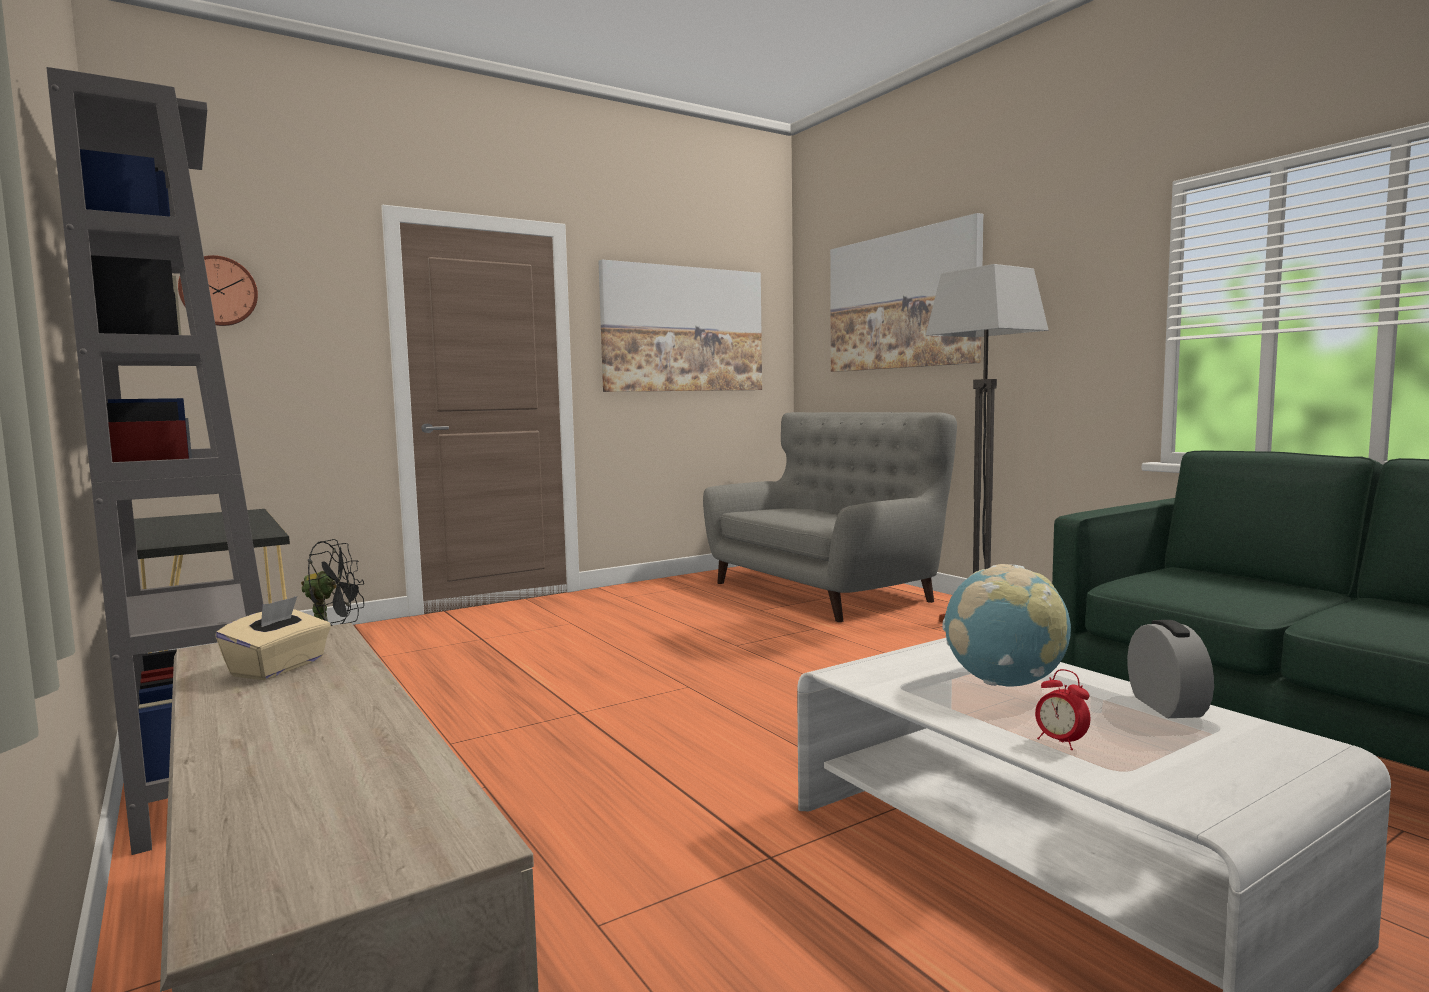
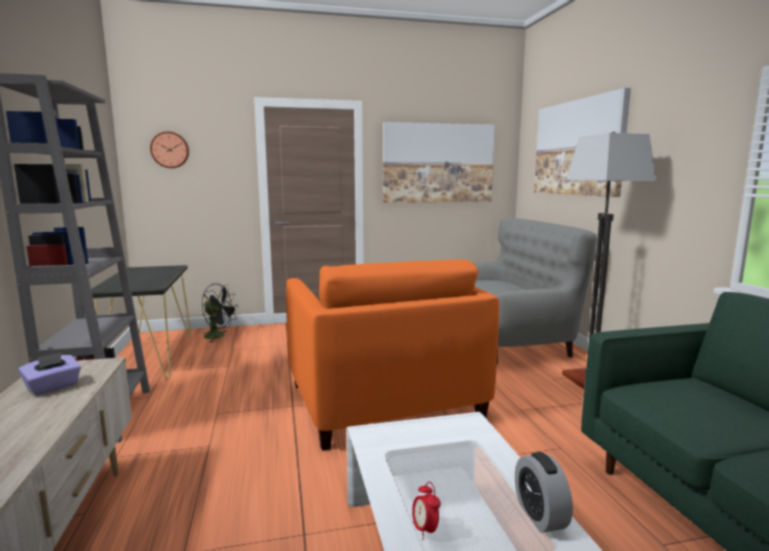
camera: 20 degrees right, 5 degrees up
beige tissue box [215,596,331,680] -> purple tissue box [18,352,81,395]
globe [942,564,1071,687] -> none
alarm clock [1127,620,1214,718] -> alarm clock turned 150 degrees clockwise [515,452,573,533]
none -> orange armchair [286,260,499,451]

